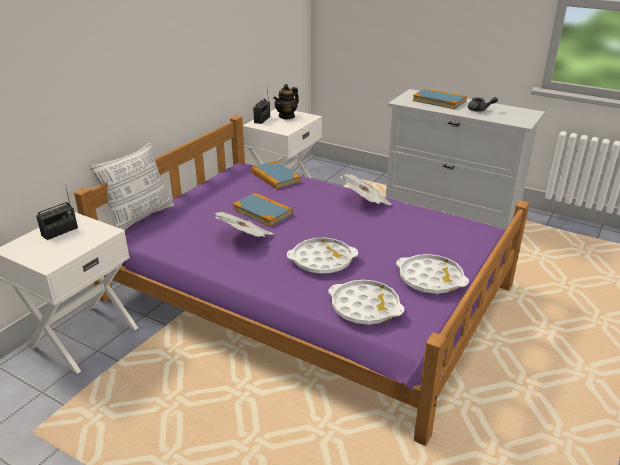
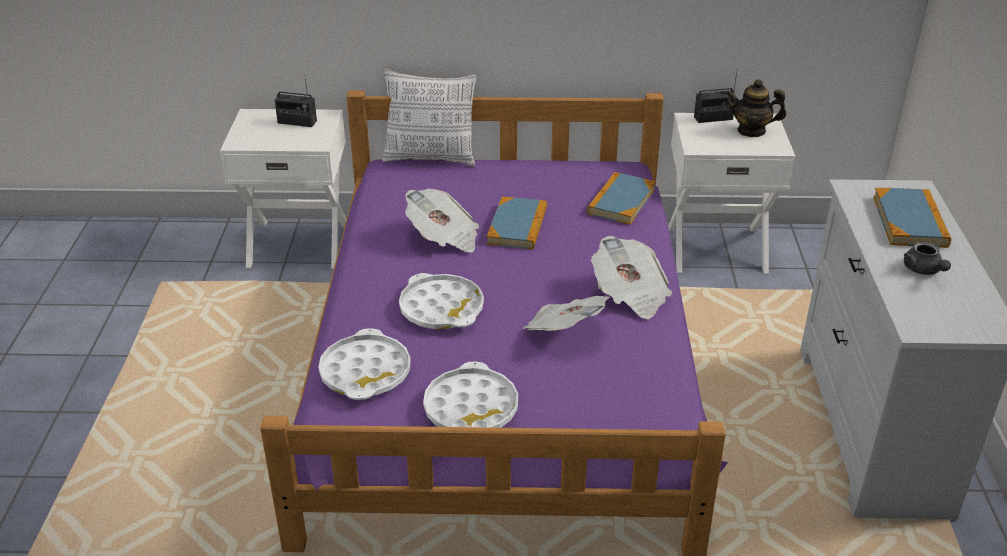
camera: 60 degrees right, 5 degrees up
none -> newspaper [522,296,610,331]

